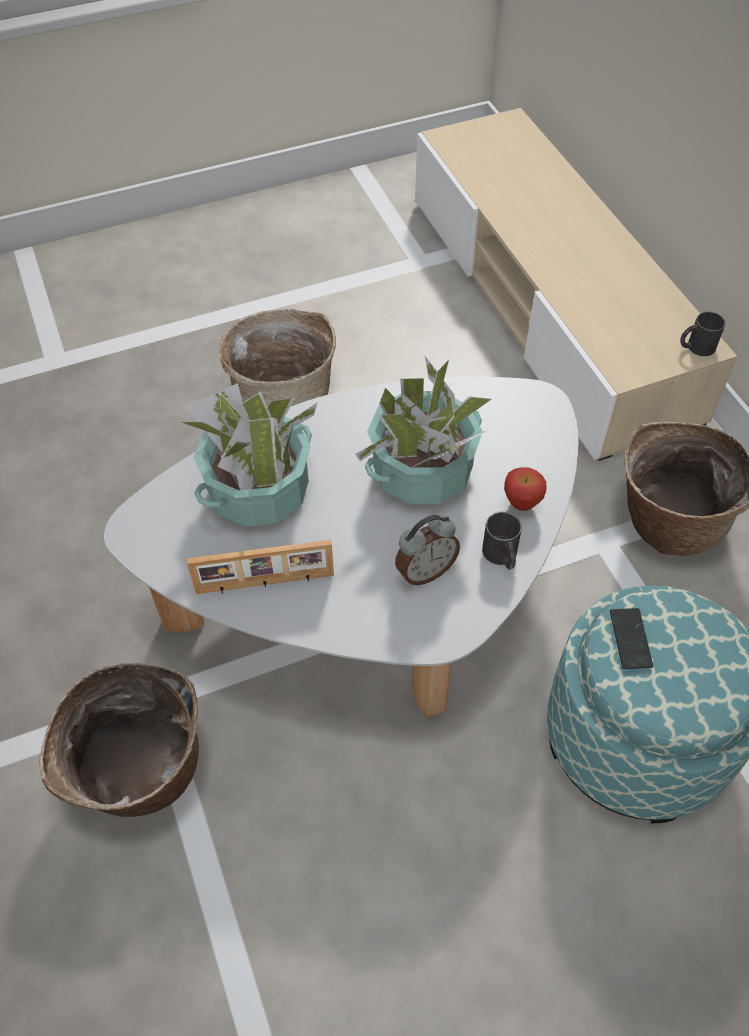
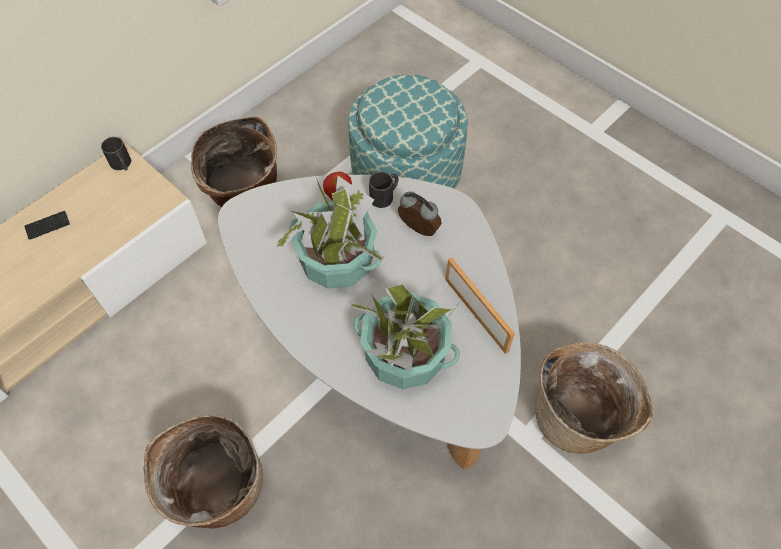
camera: 115 degrees left, 5 degrees up
phone [610,608,653,669] -> phone moved to [24,211,70,240]

